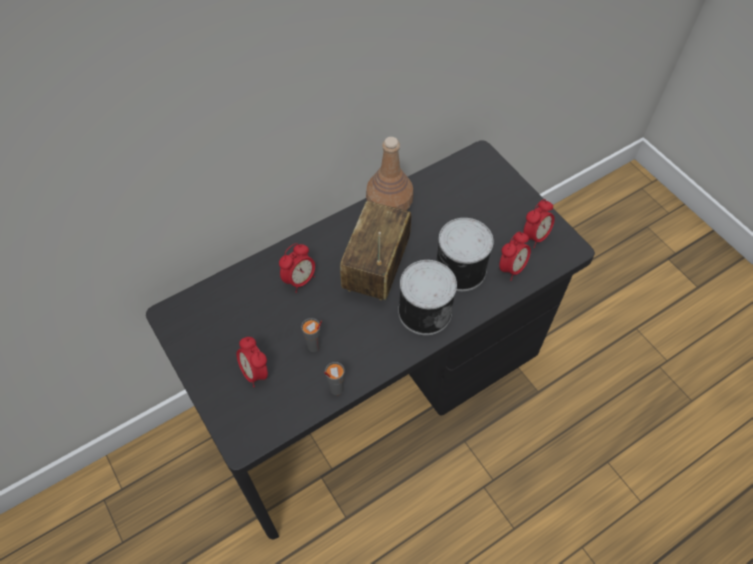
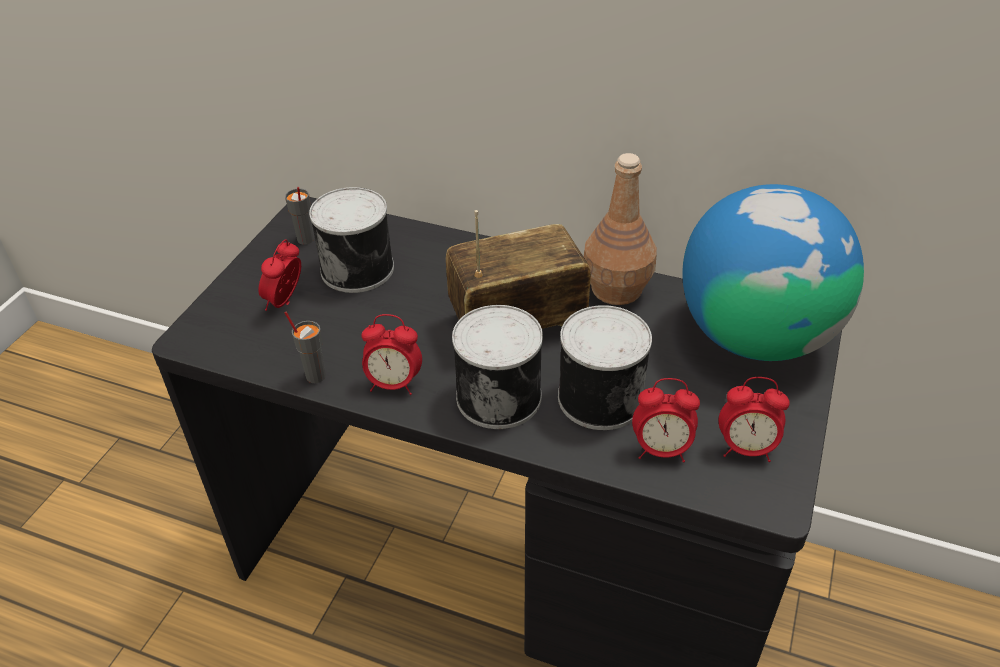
camera: 55 degrees right, 15 degrees down
alarm clock [279,243,315,293] -> alarm clock moved to [361,314,422,395]
grey cup [301,318,322,352] -> grey cup moved to [285,187,314,245]
none -> can [309,187,394,293]
none -> globe [683,184,864,361]

